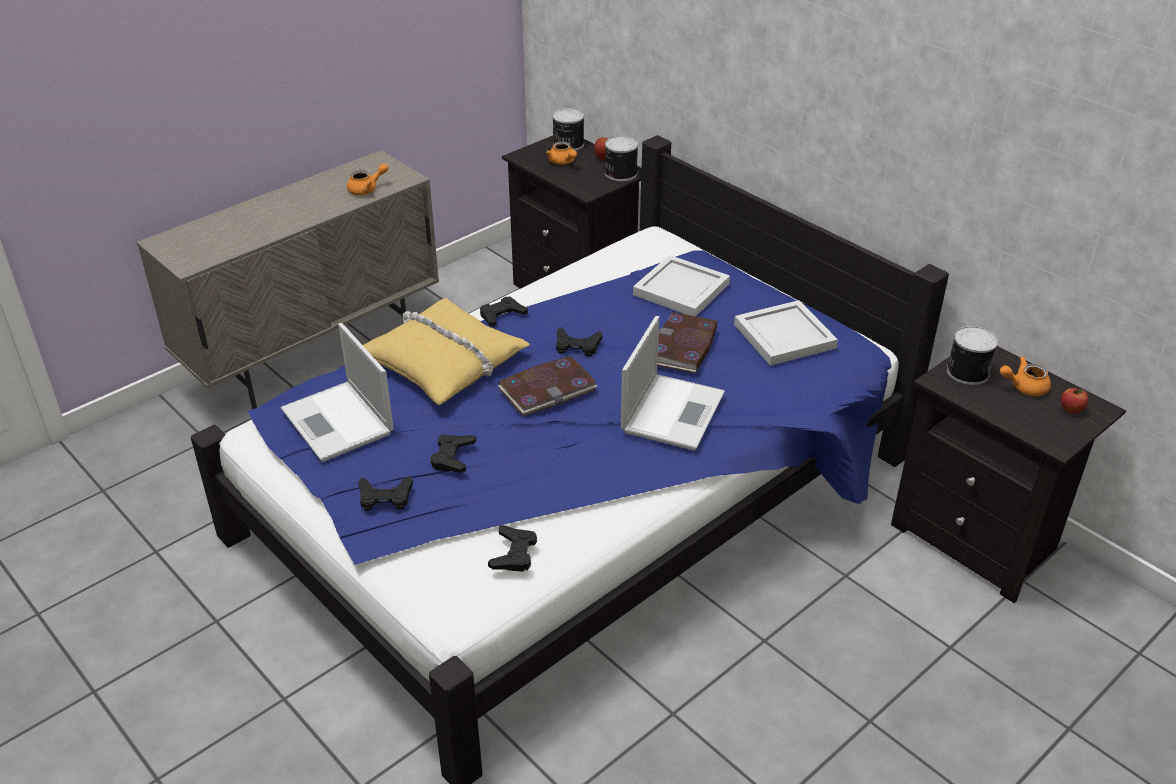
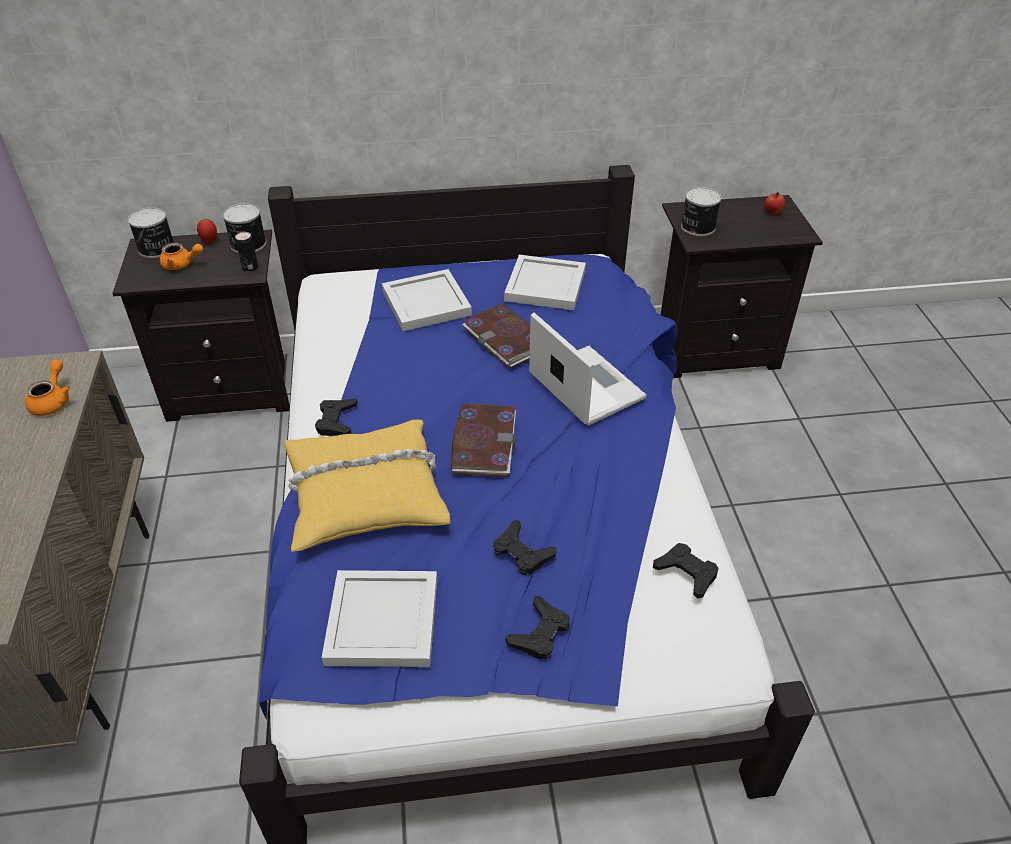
camera: 55 degrees left, 5 degrees up
laptop [281,323,394,462] -> white tray [322,570,437,667]
black game controller [556,327,603,357] -> none
orange teapot [1000,356,1051,396] -> none
none -> can [235,232,258,272]

